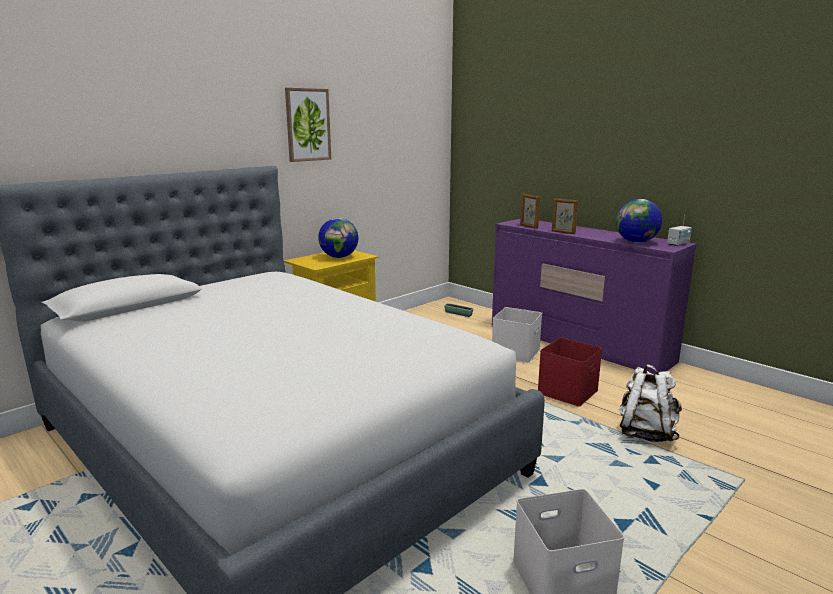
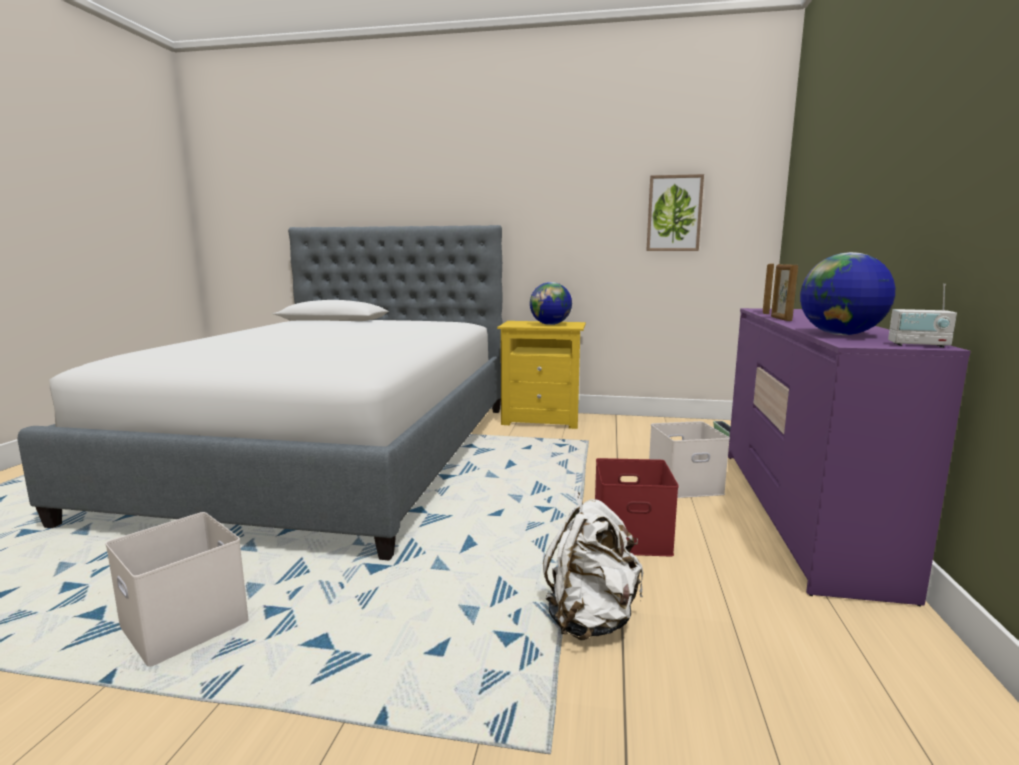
camera: 55 degrees right, 5 degrees down
picture [285,88,331,162] -> picture moved to [646,174,704,251]

